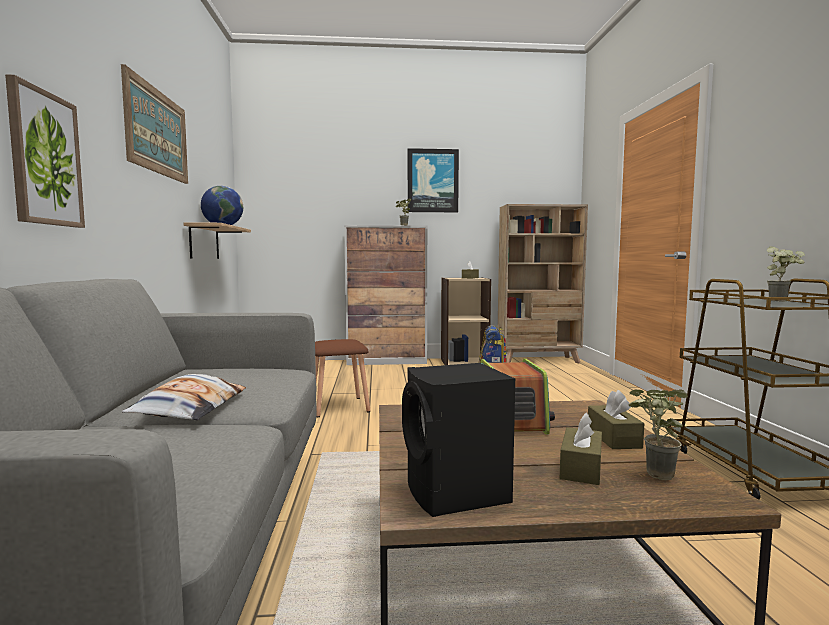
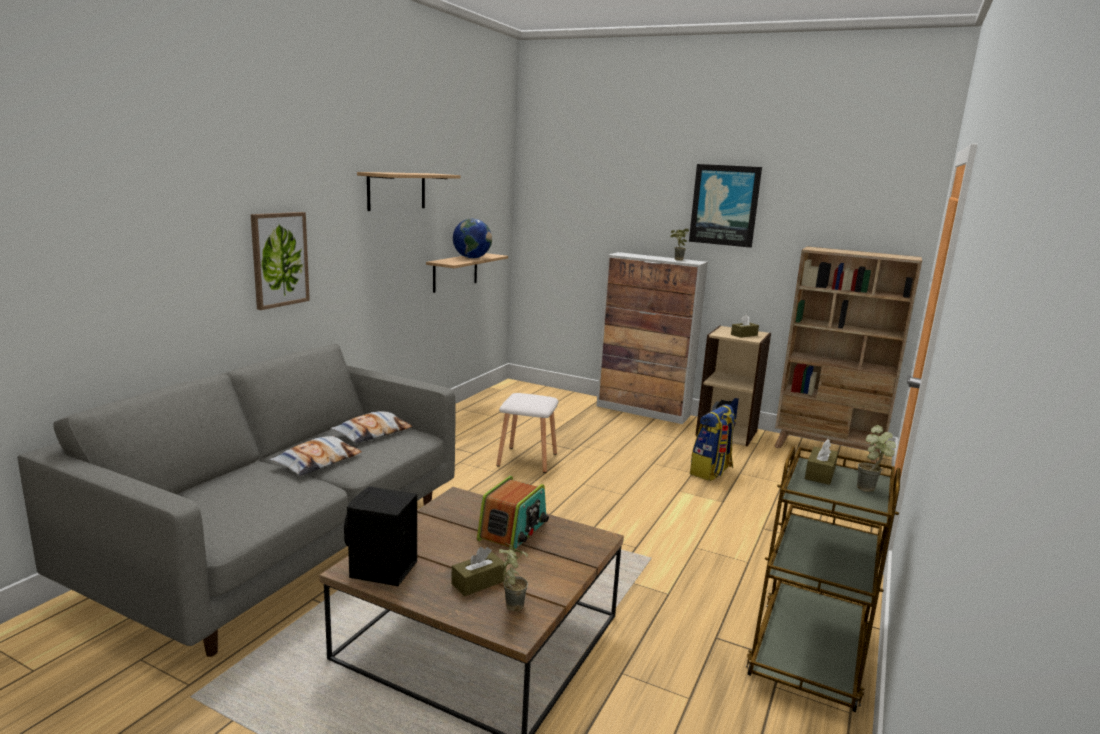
camera: 30 degrees right, 10 degrees up
picture [121,64,188,184] -> shelf [357,172,461,211]
brown stool [315,339,371,417] -> white stool [496,393,559,473]
brown tissue box [588,390,644,449] -> brown tissue box moved to [805,439,838,485]
none -> pillow [330,411,412,444]

